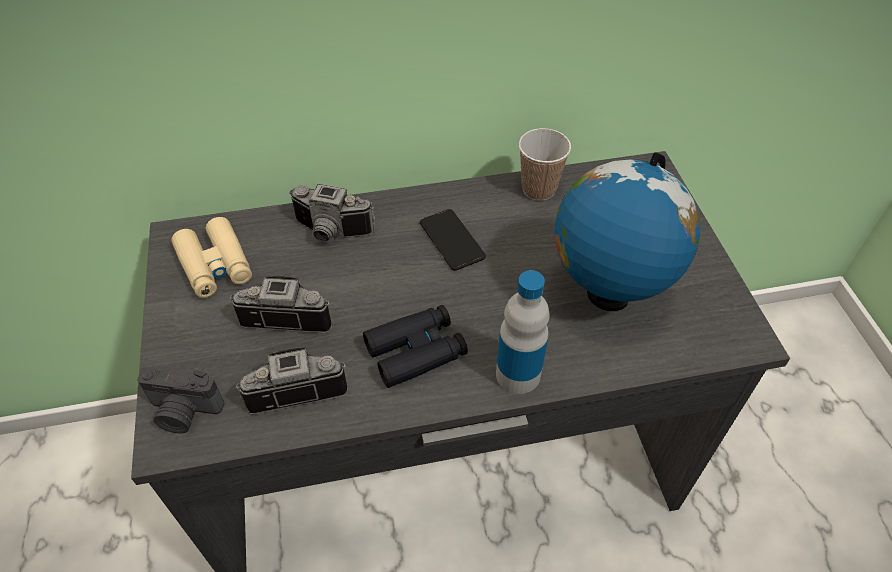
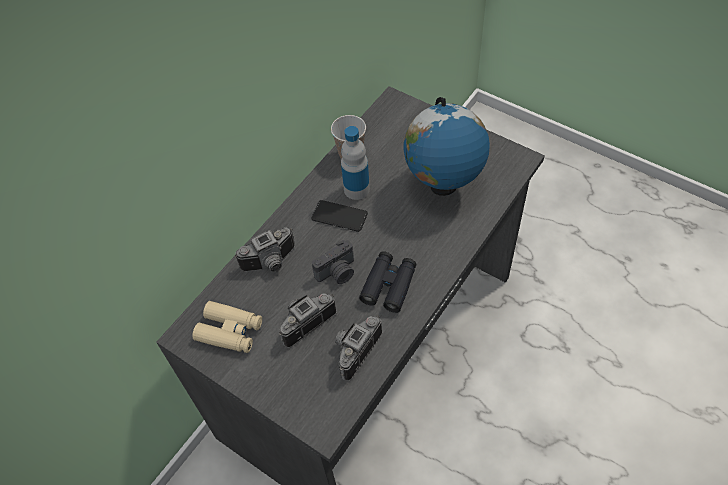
camera: 40 degrees left, 5 degrees up
camera [137,368,225,433] -> camera moved to [312,240,354,284]
bottle [496,270,550,394] -> bottle moved to [341,126,370,200]

